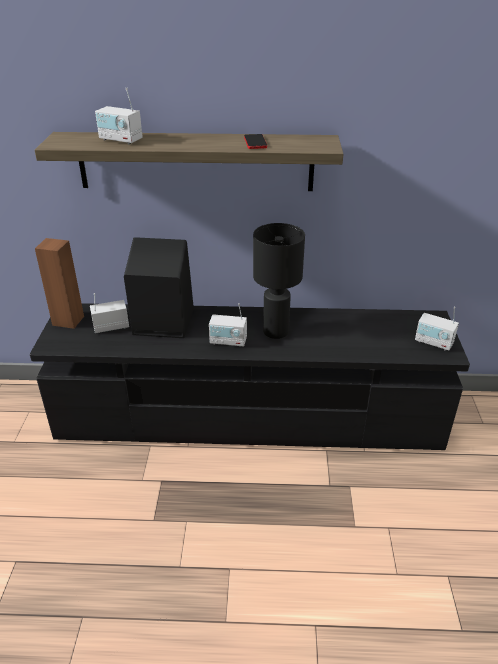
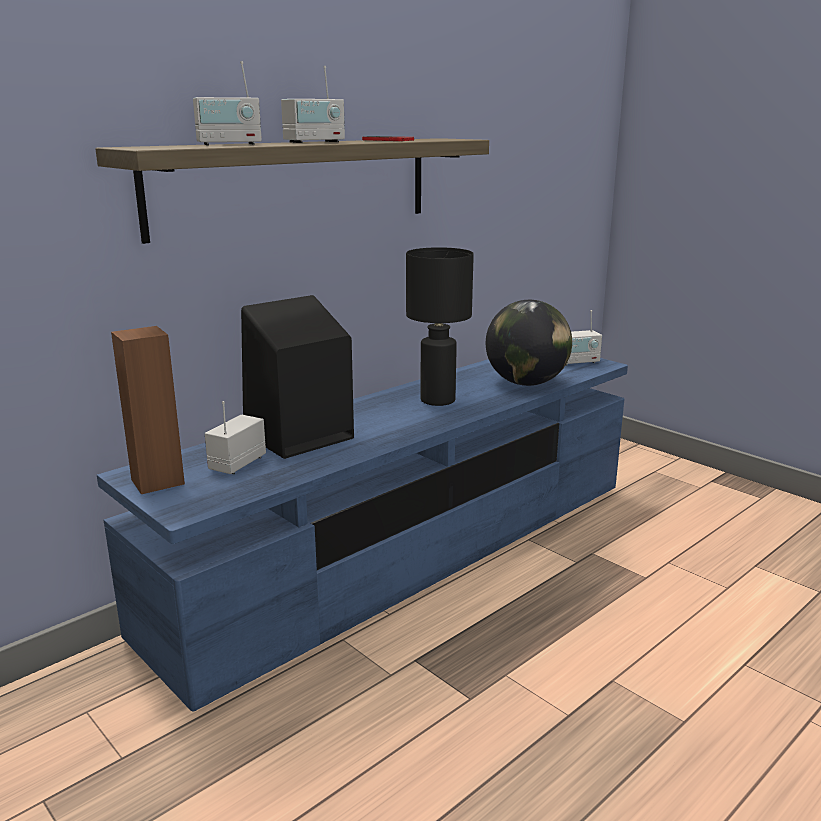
camera: 45 degrees left, 15 degrees down
black tv stand [30,303,470,450] -> blue tv stand [97,358,628,711]
radio [209,303,247,347] -> radio moved to [281,66,345,143]
none -> globe [486,300,572,386]

